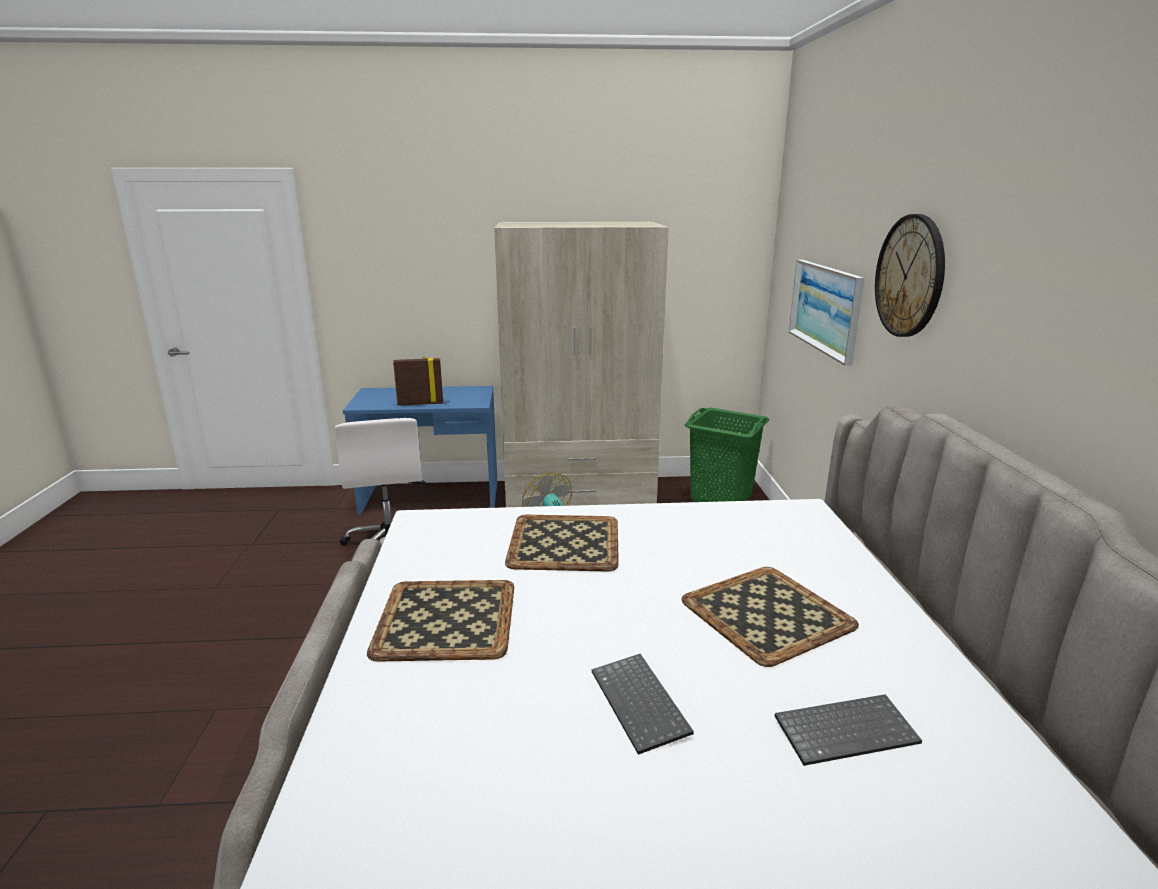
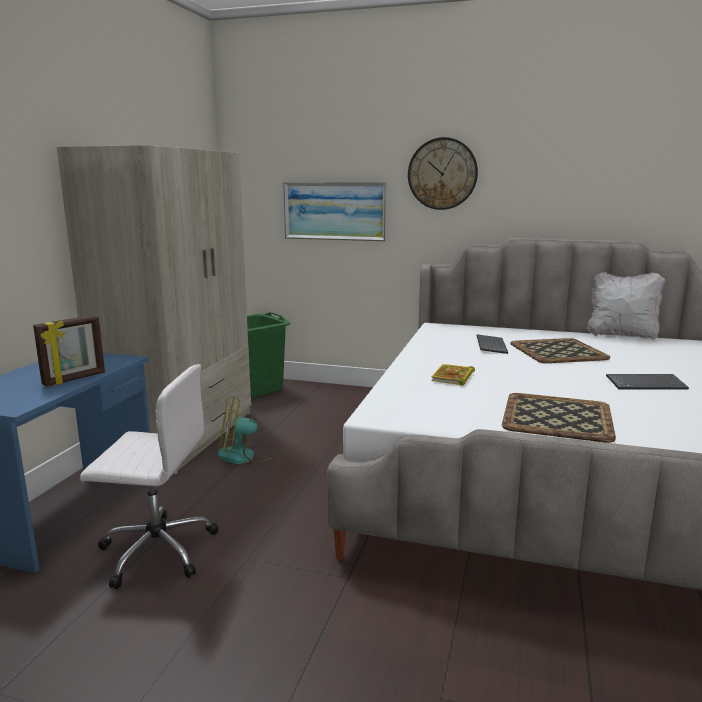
camera: 70 degrees left, 5 degrees down
picture frame [393,357,443,405] -> picture frame turned 150 degrees counterclockwise [33,315,105,387]
tray [505,515,619,572] -> book [431,364,475,386]
keyboard [775,694,922,766] -> keyboard moved to [477,334,508,354]
none -> white pillow [587,272,665,340]

